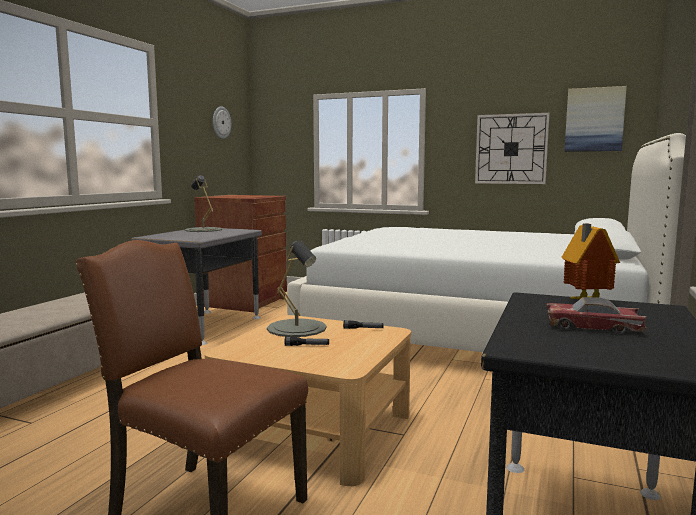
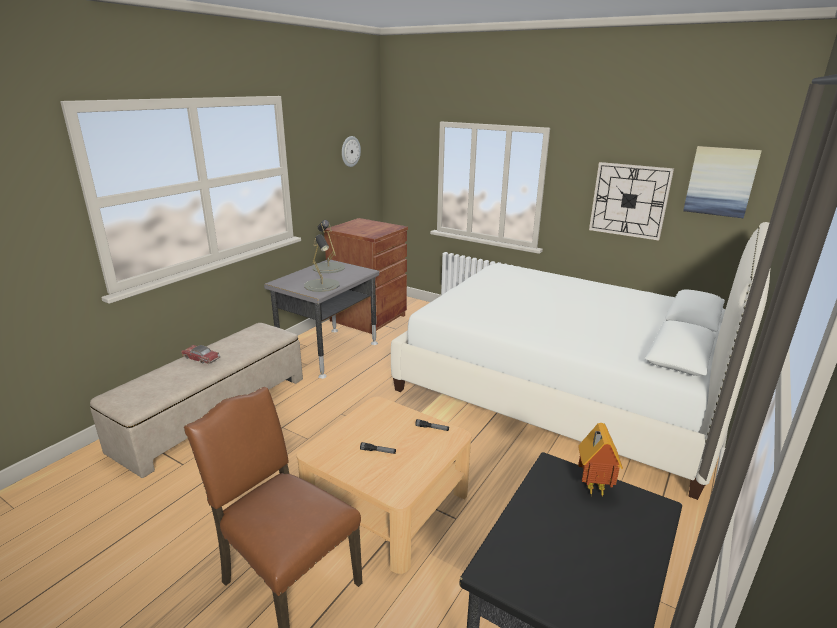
camera: 10 degrees right, 15 degrees up
grey table lamp [267,241,327,337] -> grey table lamp moved to [304,235,340,292]
toy car [546,297,646,334] -> toy car moved to [181,345,220,364]

